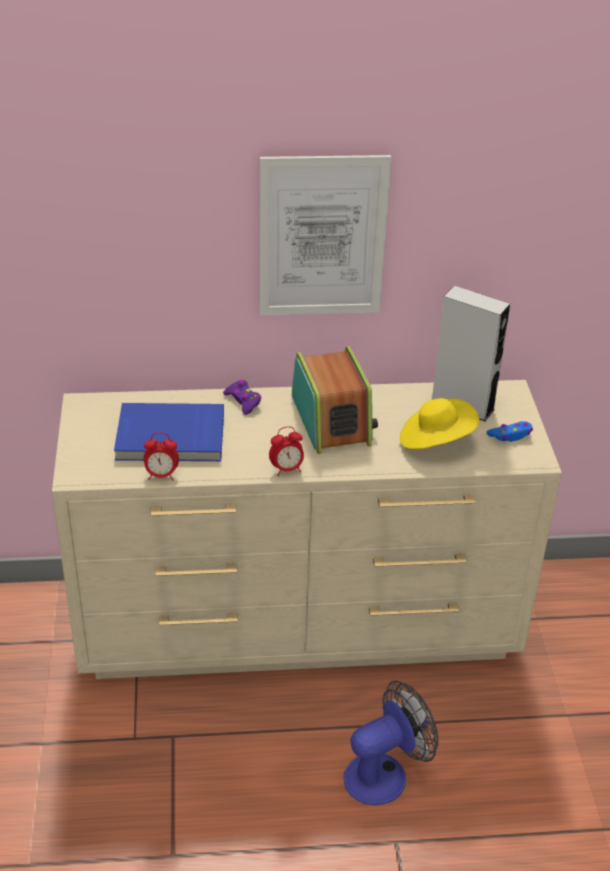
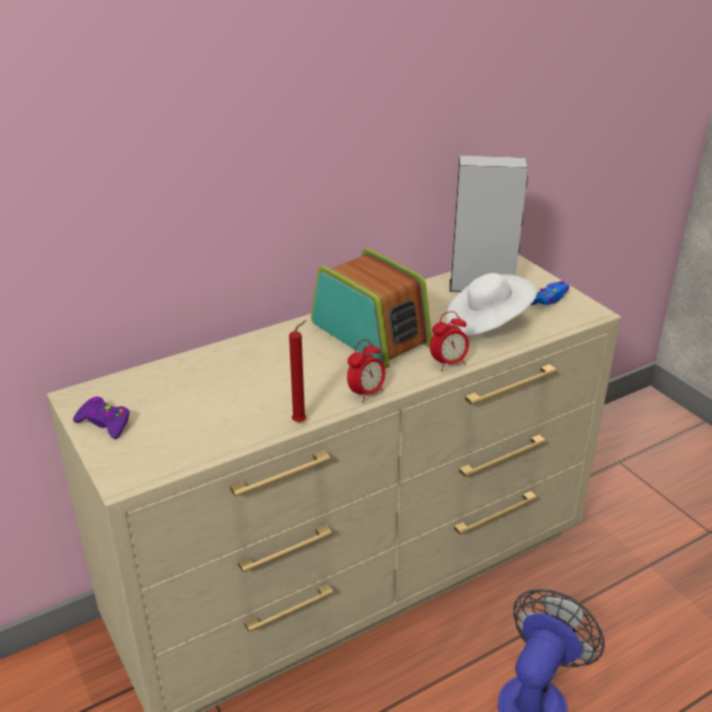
camera: 25 degrees left, 5 degrees down
blue book [114,403,224,461] -> none
alarm clock [144,432,179,481] -> alarm clock moved to [430,311,469,371]
purple game controller [223,380,262,415] -> purple game controller moved to [73,396,130,439]
picture [259,155,391,315] -> none
yellow hat [400,398,479,449] -> white hat [446,273,537,336]
none -> red candle [289,320,307,422]

